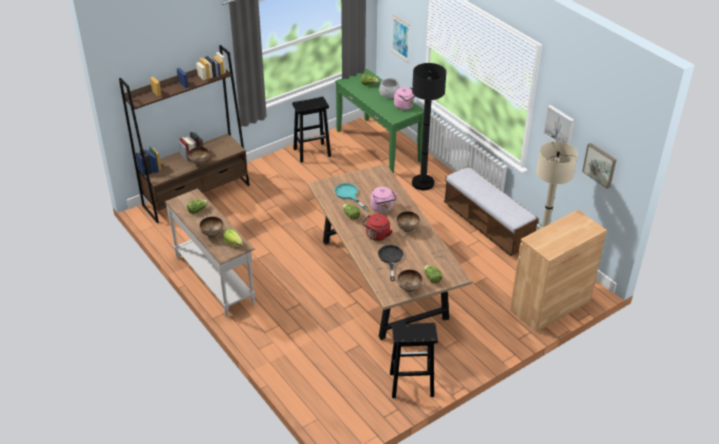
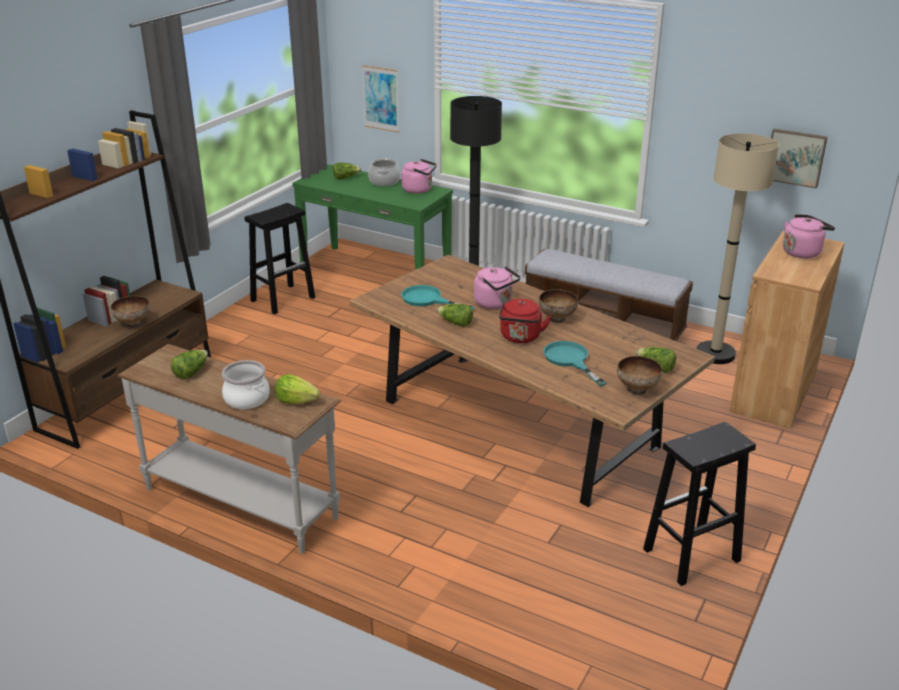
camera: 25 degrees left, 10 degrees down
bowl [199,216,224,238] -> cooking pot [222,360,270,409]
black frying pan [378,245,404,281] -> turquoise frying pan [543,341,606,387]
picture [543,105,575,145] -> none
none -> pink kettle [783,214,835,258]

